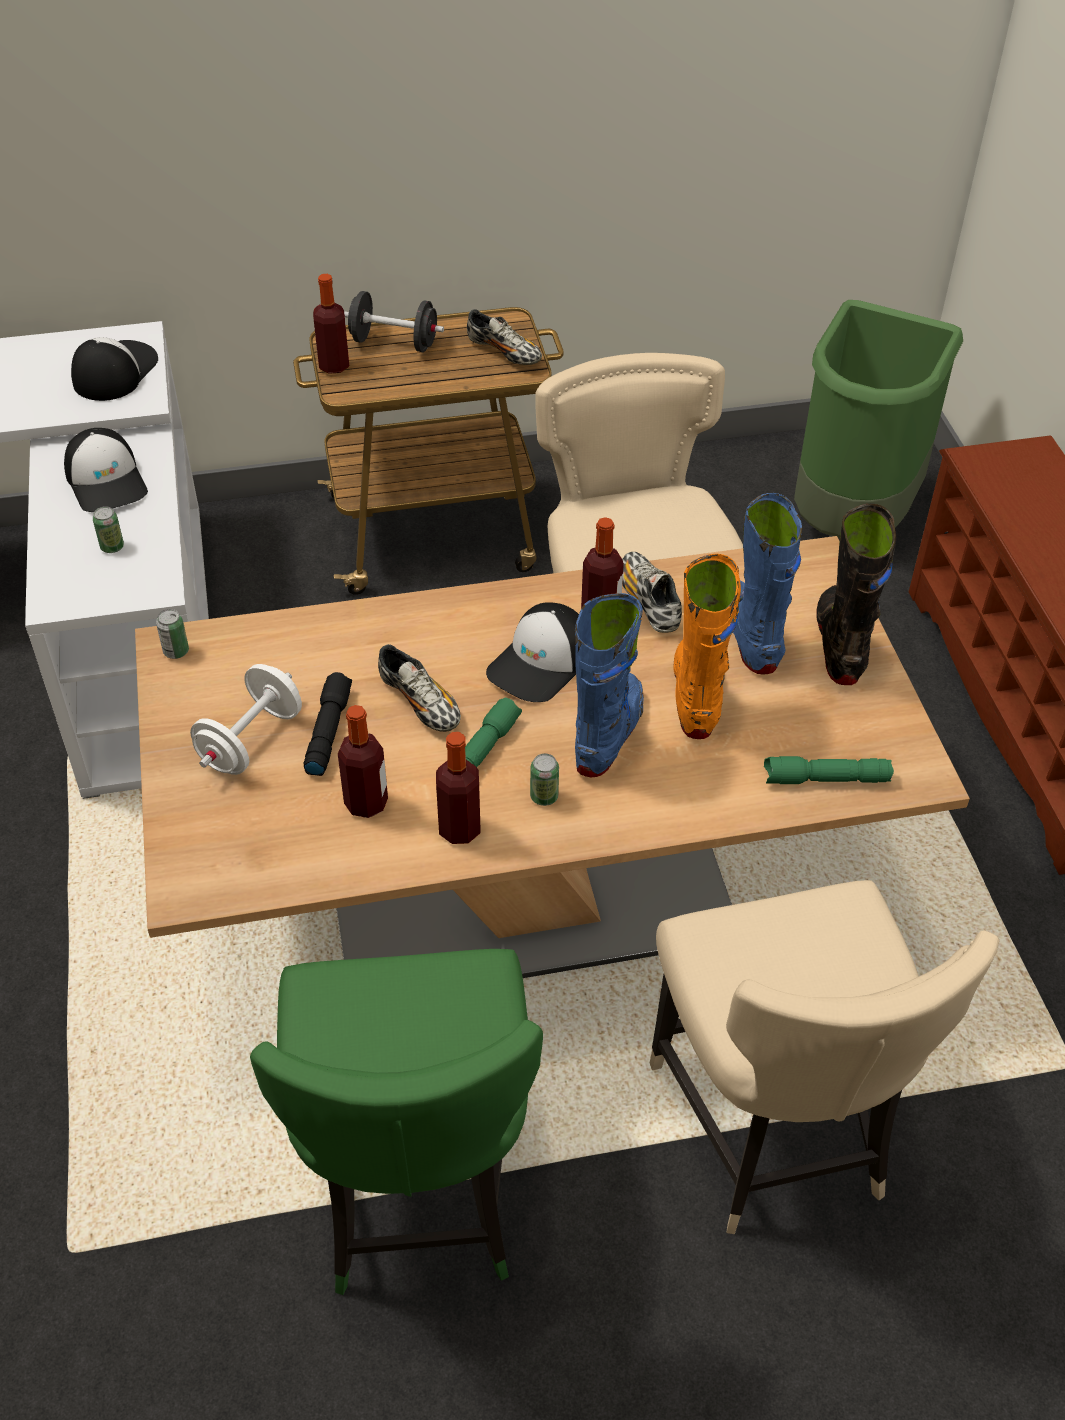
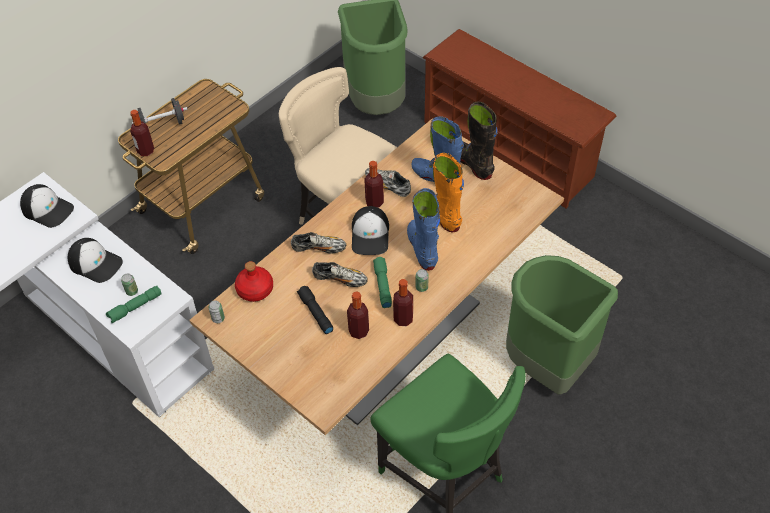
camera: 35 degrees left, 5 degrees up
cap [71,337,158,401] -> cap turned 135 degrees clockwise [20,184,74,228]
white dumbbell [190,664,302,775] -> none
shoe [467,309,542,365] -> shoe moved to [291,232,346,254]
beige chair [650,880,1000,1234] -> green trash can [506,255,618,395]
green flashlight [764,756,894,784] -> green flashlight moved to [106,286,162,323]
none -> red bottle [235,261,273,302]

